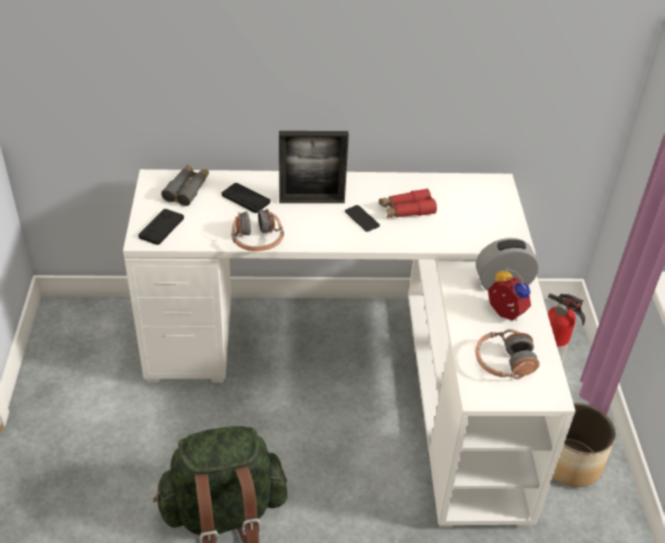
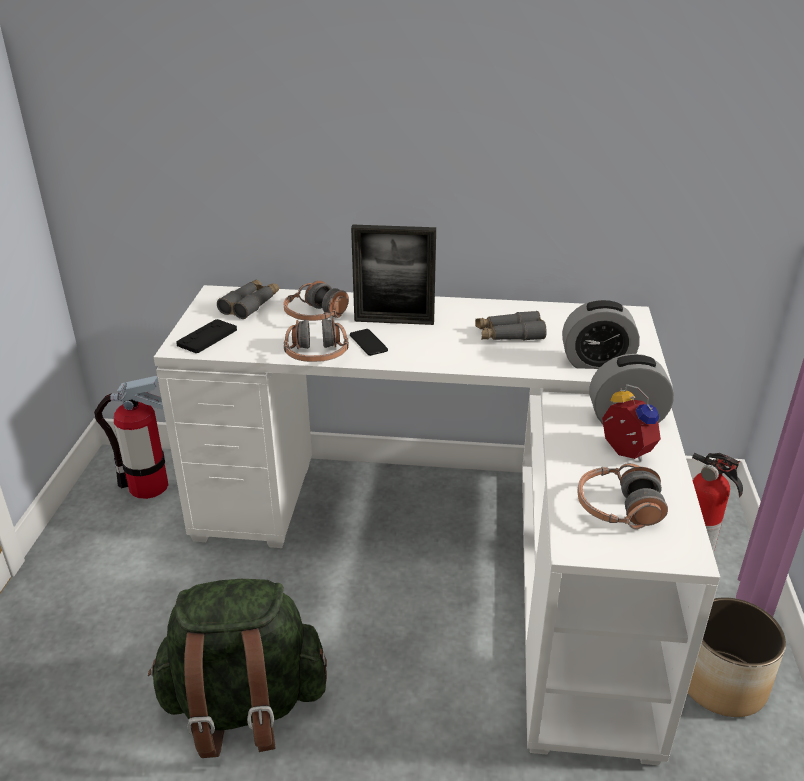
camera: 10 degrees right, 10 degrees down
black game controller [222,183,270,213] -> headphones [283,280,349,321]
phone [345,205,380,232] -> phone moved to [350,329,388,356]
red binoculars [379,189,437,218] -> grey binoculars [475,311,547,341]
none -> fire extinguisher [94,376,168,499]
none -> alarm clock [562,300,640,369]

